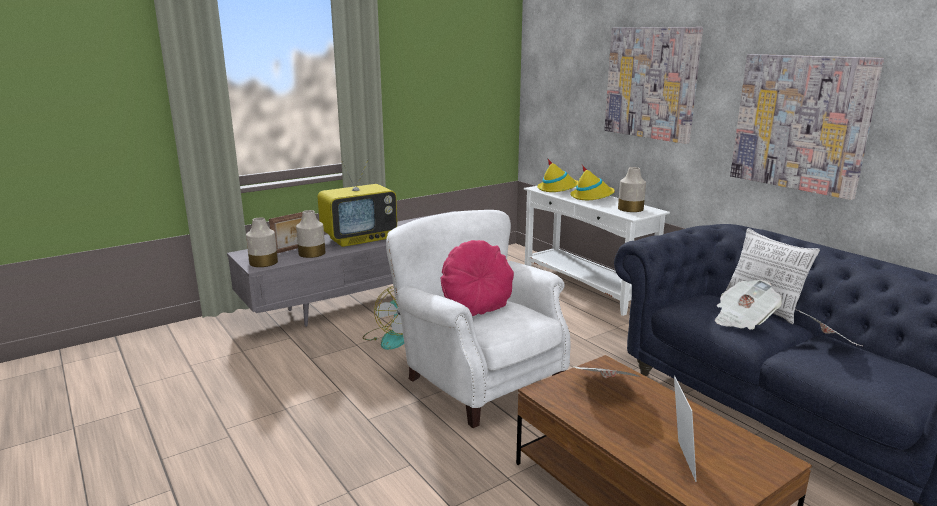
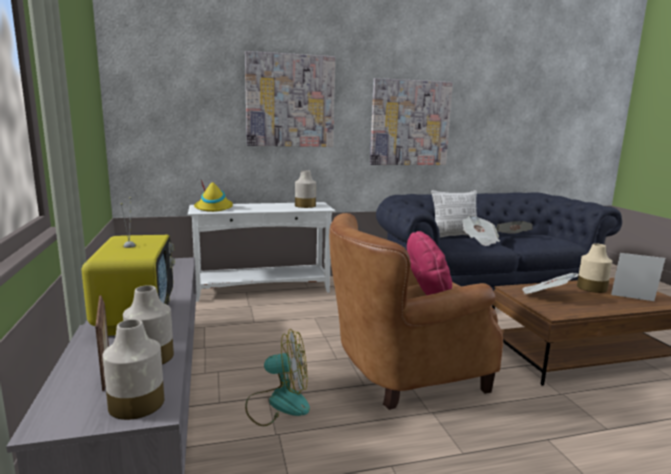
camera: 70 degrees left, 5 degrees down
white armchair [386,210,571,428] -> brown armchair [329,213,503,410]
yellow hat [570,165,615,200] -> none
none -> beige vase [577,243,612,293]

